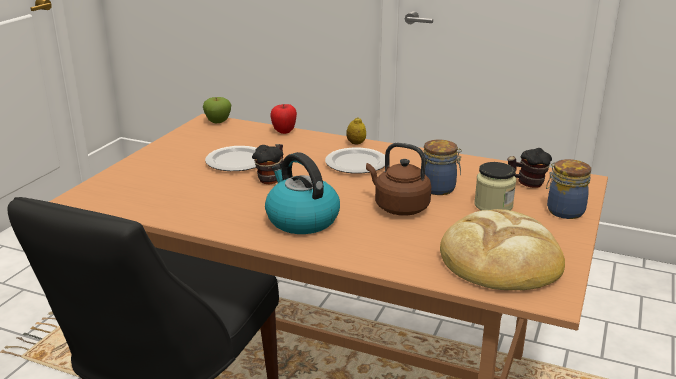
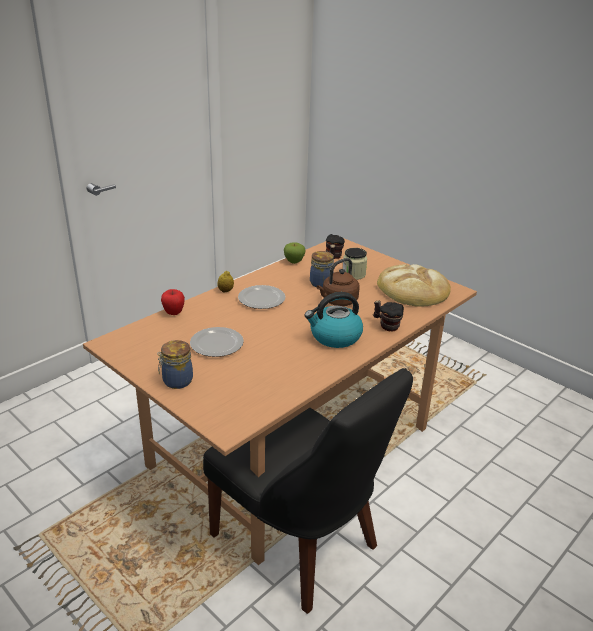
camera: 70 degrees left, 5 degrees up
apple [203,97,231,123] -> apple moved to [284,242,306,264]
mug [252,144,283,184] -> mug moved to [373,300,404,332]
jar [546,159,591,219] -> jar moved to [157,340,193,389]

